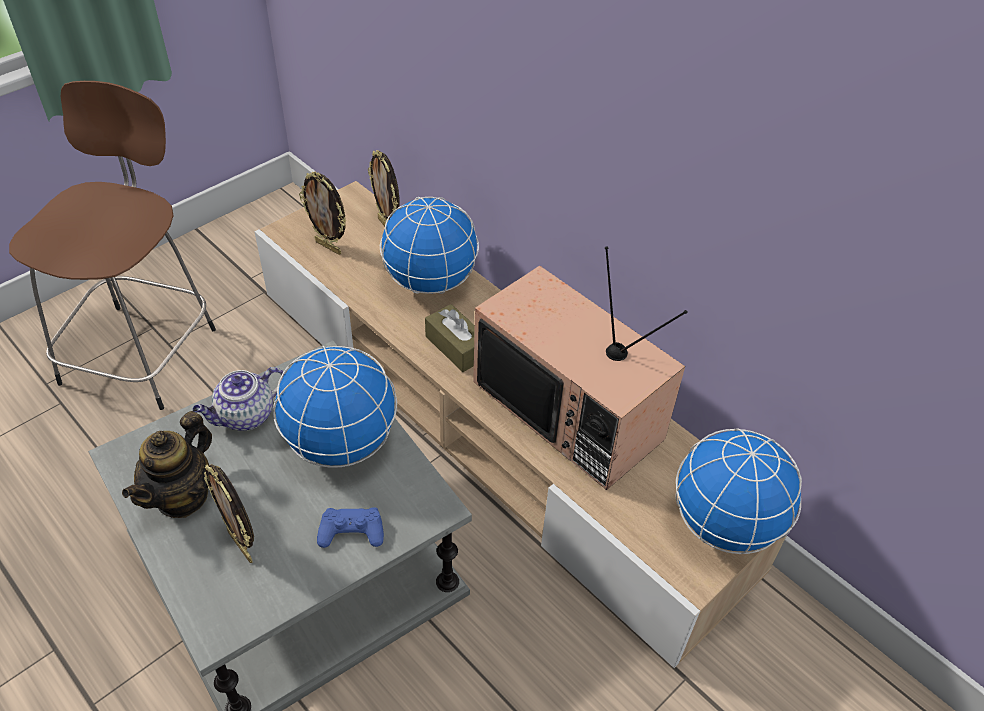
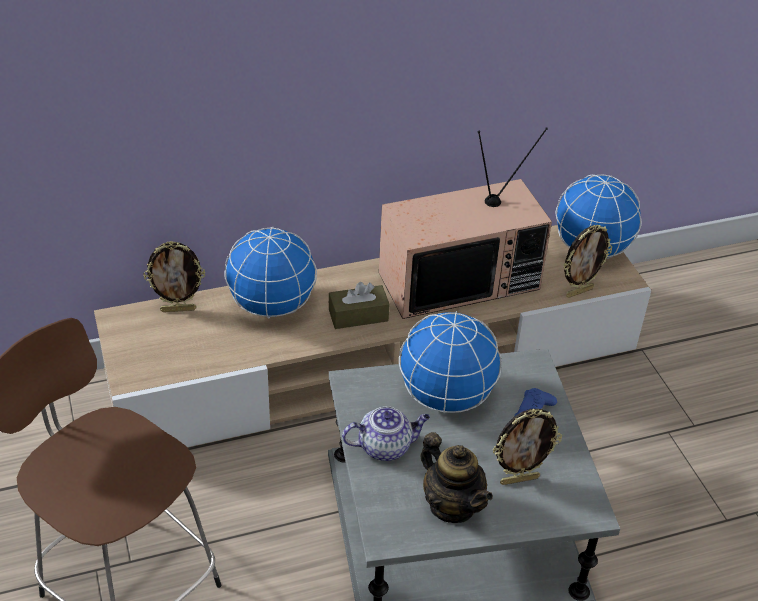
camera: 65 degrees left, 5 degrees down
teapot [192,367,285,431] -> teapot turned 90 degrees counterclockwise [342,406,430,461]
picture frame [299,172,346,255] -> picture frame moved to [564,225,612,298]

